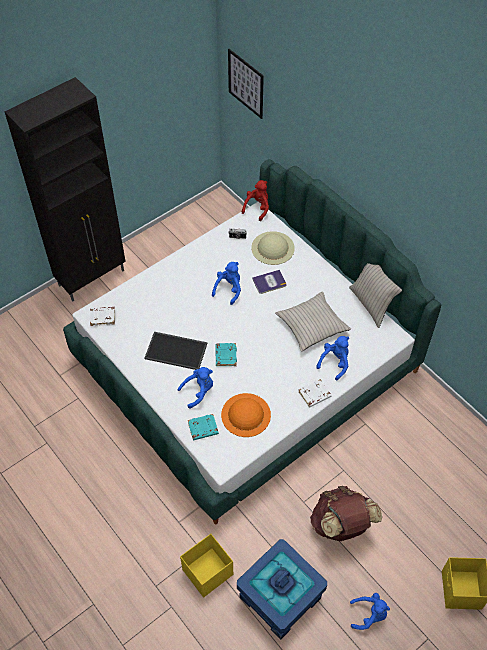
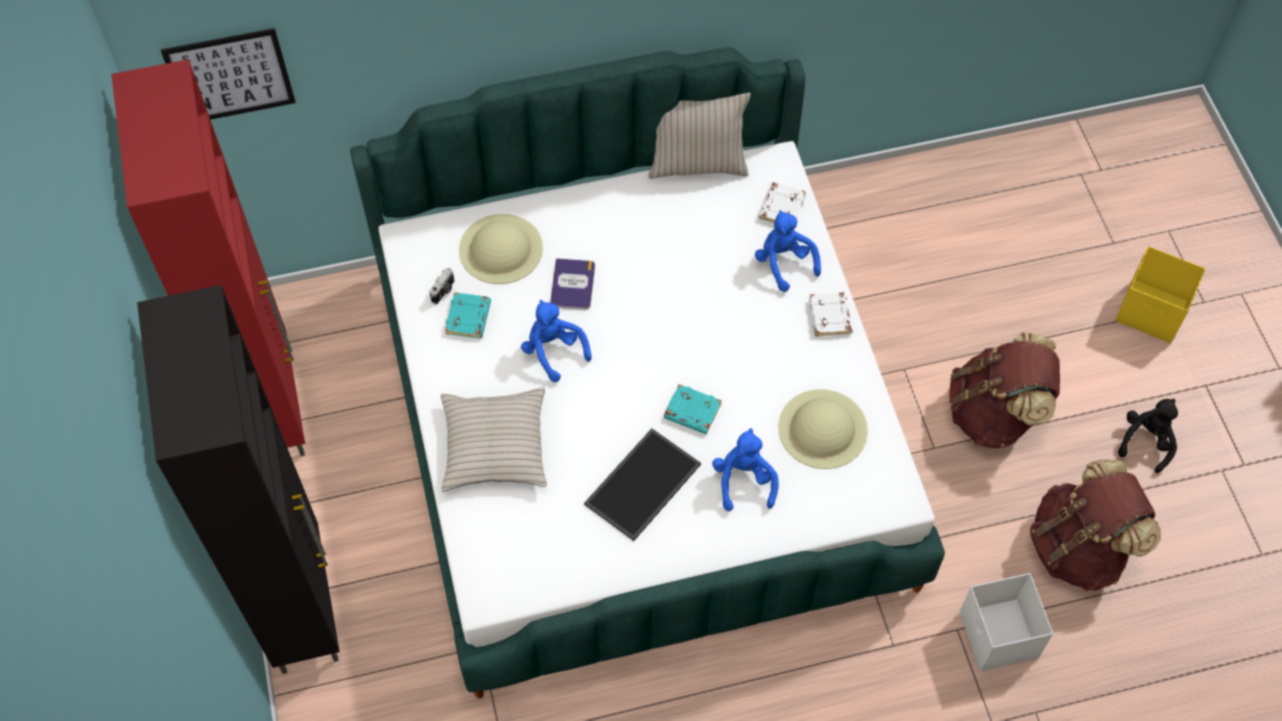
camera: 65 degrees left, 5 degrees up
white book [90,306,115,326] -> white book moved to [759,182,806,223]
yellow storage box [180,534,233,598] -> white storage box [960,573,1053,671]
turquoise book [188,414,219,441] -> turquoise book moved to [445,292,491,338]
orange hat [221,393,271,437] -> beige hat [778,389,868,469]
blue storage box [237,539,327,640] -> brown backpack [1030,460,1161,591]
red plush toy [242,180,269,221] -> none
beige pillow [275,291,351,352] -> beige pillow moved to [441,387,547,491]
blue plush toy [350,593,390,630] -> black plush toy [1118,399,1178,473]
none -> red cabinet [111,59,305,456]

